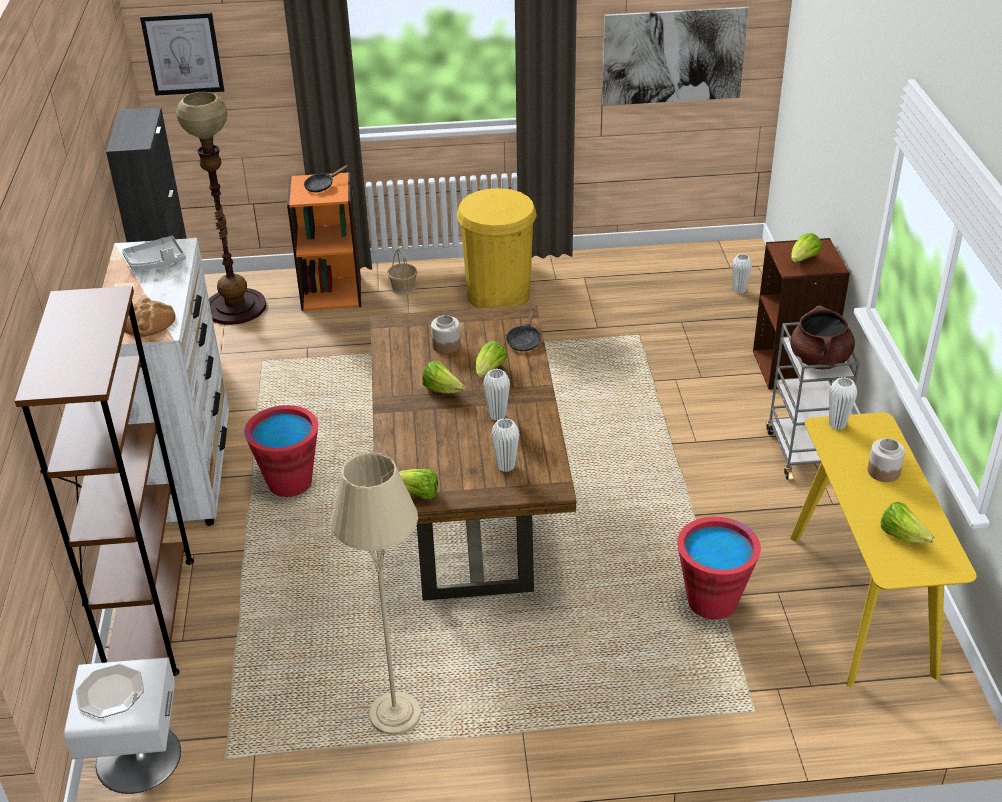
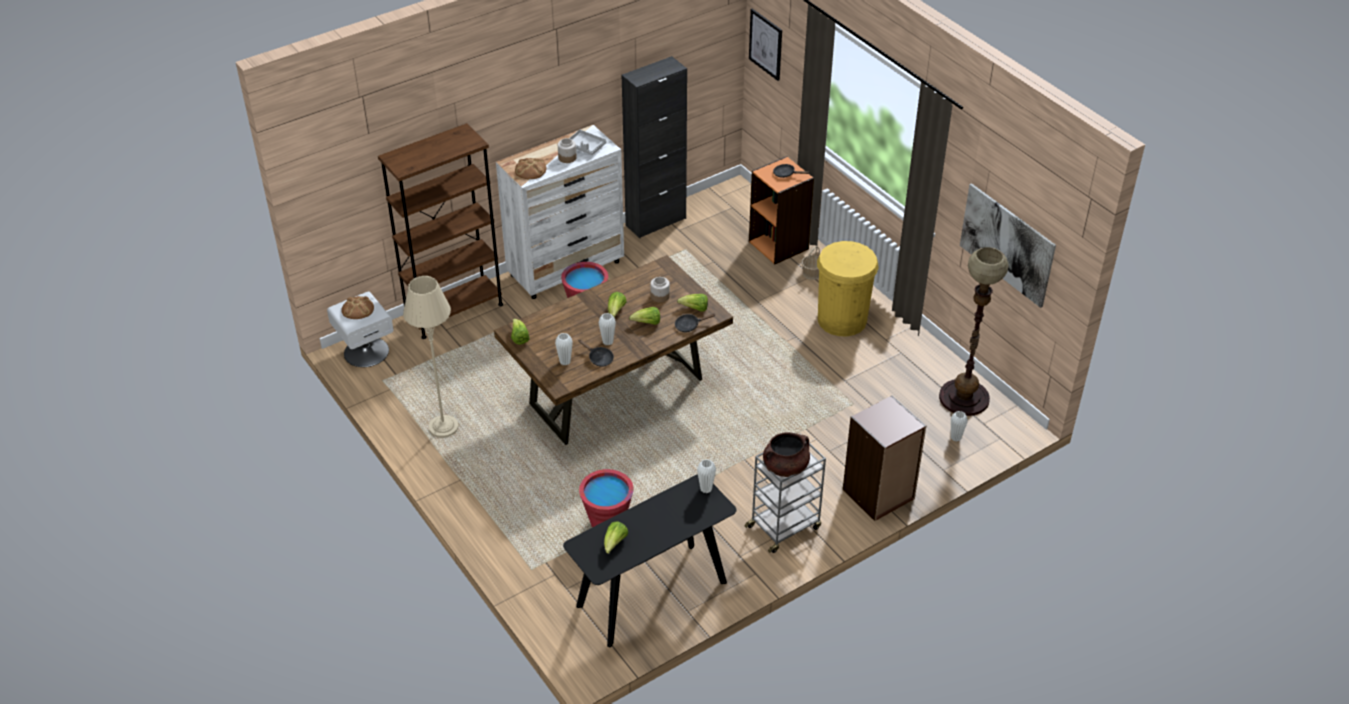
camera: 60 degrees right, 5 degrees up
plate [76,664,144,718] -> bread [341,296,374,319]
floor lamp [176,92,266,325] -> floor lamp moved to [939,247,1009,416]
yellow console table [790,412,977,688] -> black console table [563,474,736,648]
lettuce [791,233,822,263] -> lettuce moved to [677,294,708,312]
jar [867,438,905,482] -> jar moved to [558,138,577,163]
none -> black frying pan [579,339,614,367]

